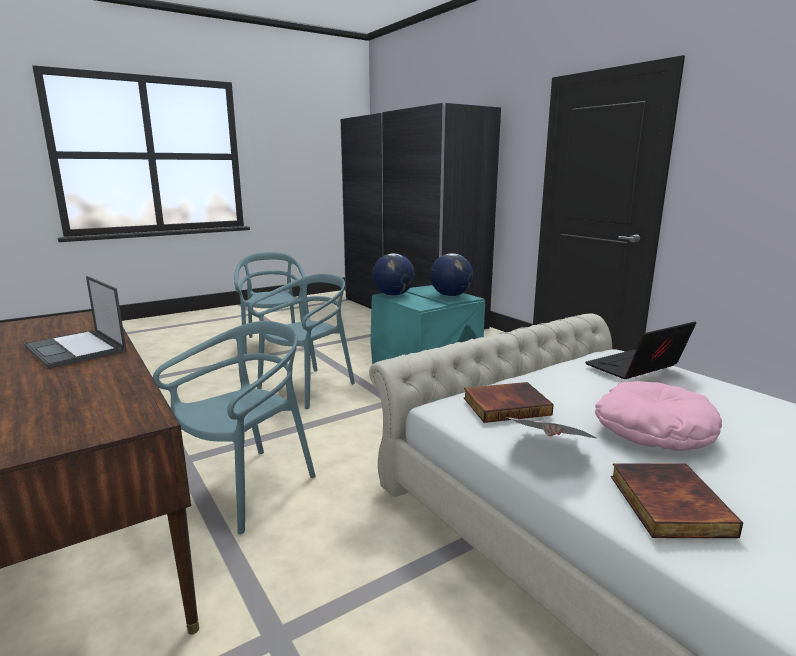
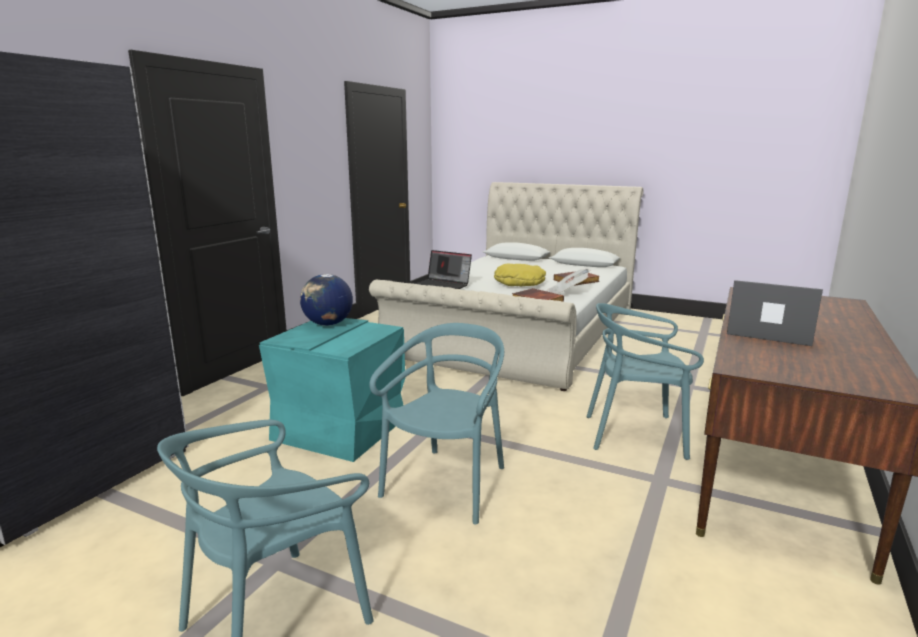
camera: 120 degrees left, 0 degrees up
laptop [24,276,127,369] -> laptop turned 75 degrees counterclockwise [727,280,823,346]
turquoise chair [249,274,355,409] -> turquoise chair turned 105 degrees clockwise [369,323,504,525]
globe [372,253,415,296] -> none
pink pillow [595,381,722,451] -> yellow pillow [494,264,546,286]

